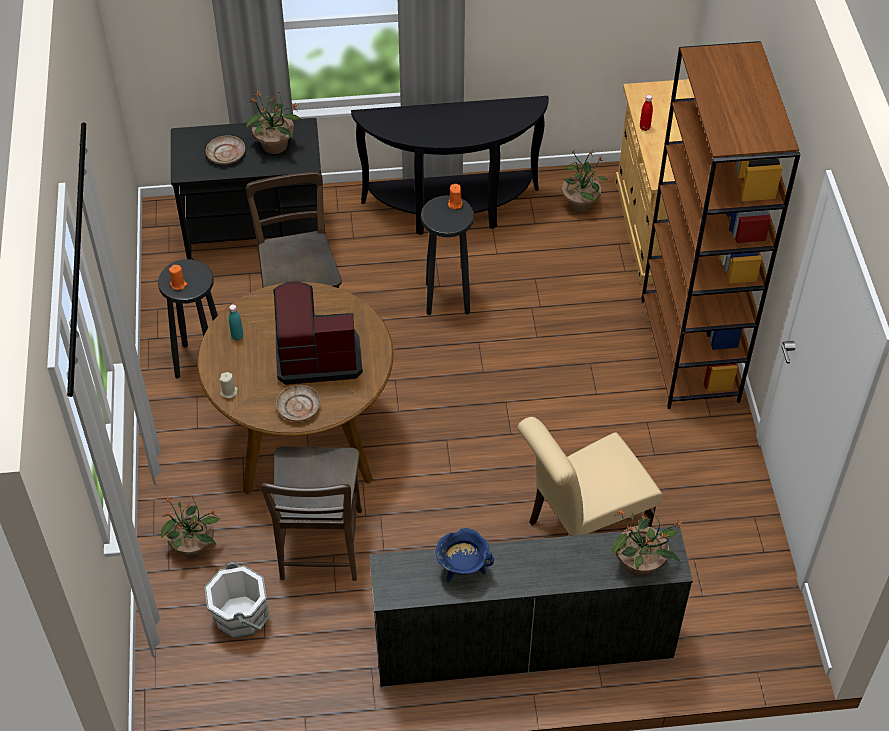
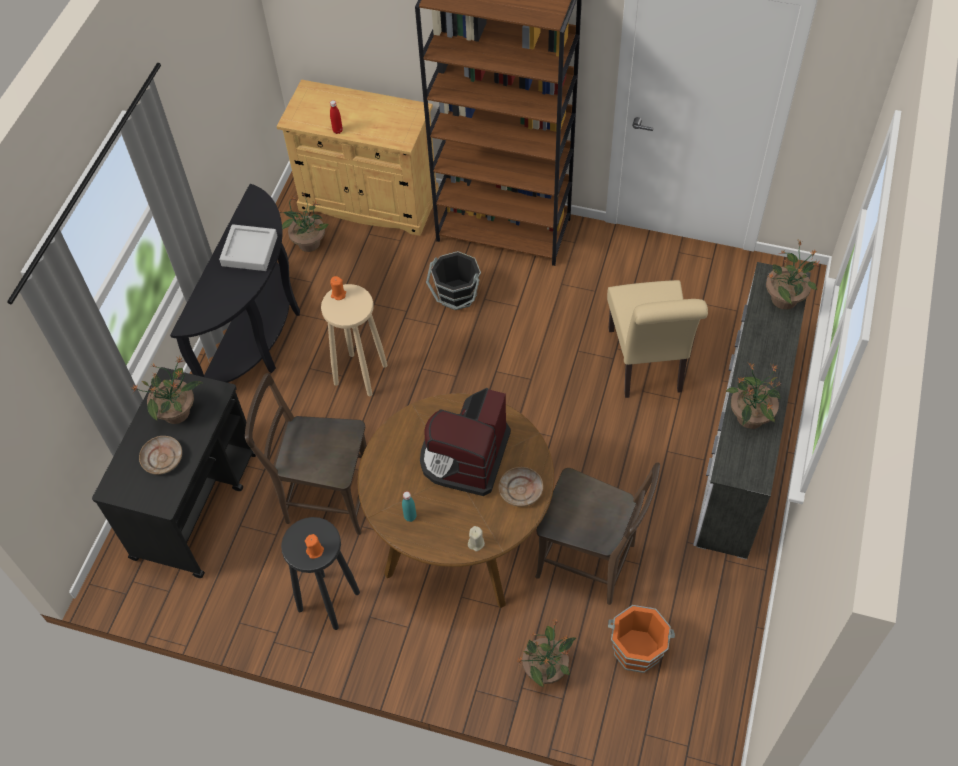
camera: 65 degrees left, 5 degrees up
white bucket [204,562,269,639] -> orange bucket [608,605,675,673]
black stool [421,195,474,315] -> beige stool [321,284,387,396]
blue cooking pot [436,528,494,582] -> potted plant [726,362,781,429]
none -> grey tray [219,224,277,271]
none -> black bucket [426,251,481,310]

